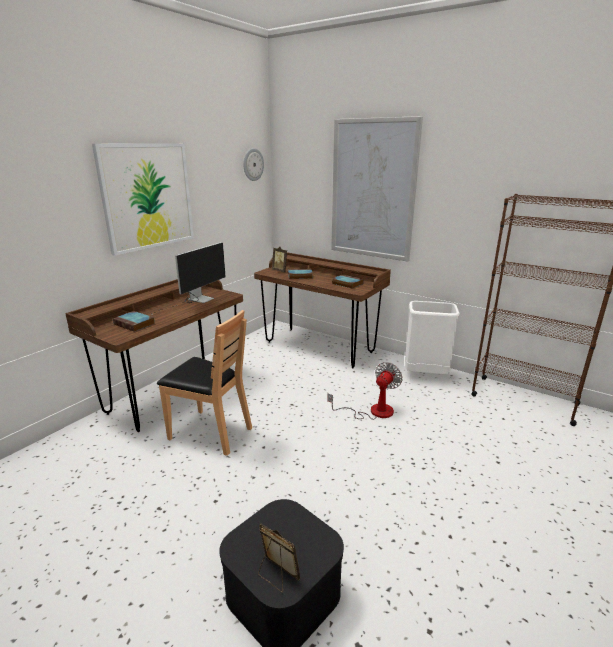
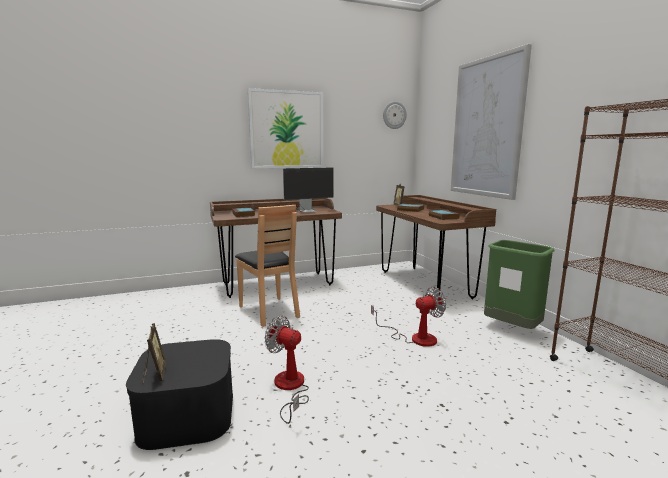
camera: 35 degrees right, 10 degrees down
white trash can [405,301,460,374] -> green trash can [484,240,555,329]
none -> fan [265,316,309,424]

